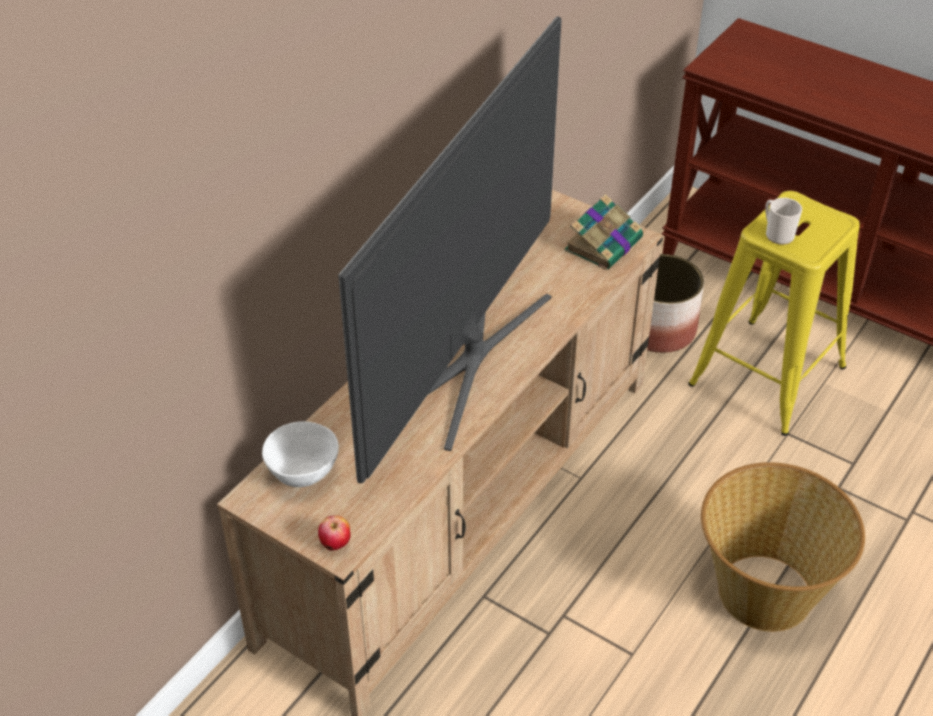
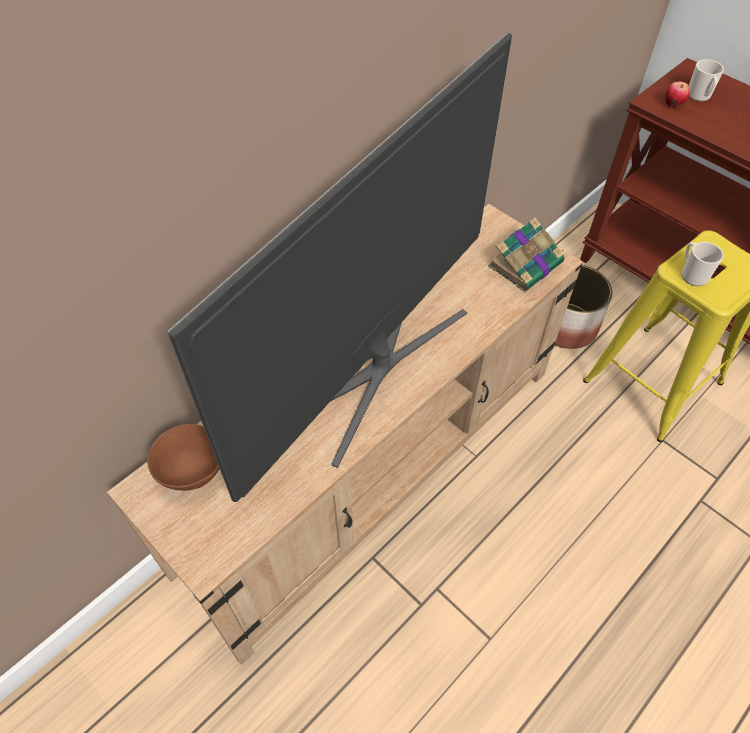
camera: 10 degrees right, 10 degrees up
white bowl [262,422,339,487] -> brown bowl [147,424,219,491]
apple [318,515,350,551] -> apple moved to [665,81,690,107]
basket [701,462,865,632] -> none
none -> mug [689,59,724,102]

